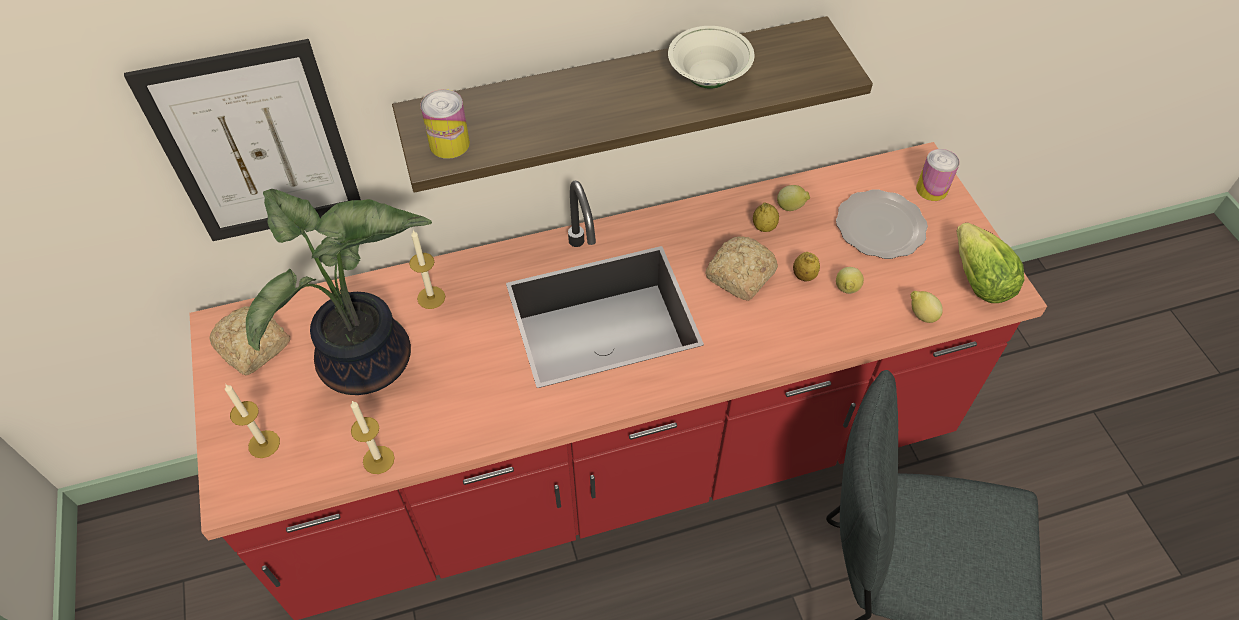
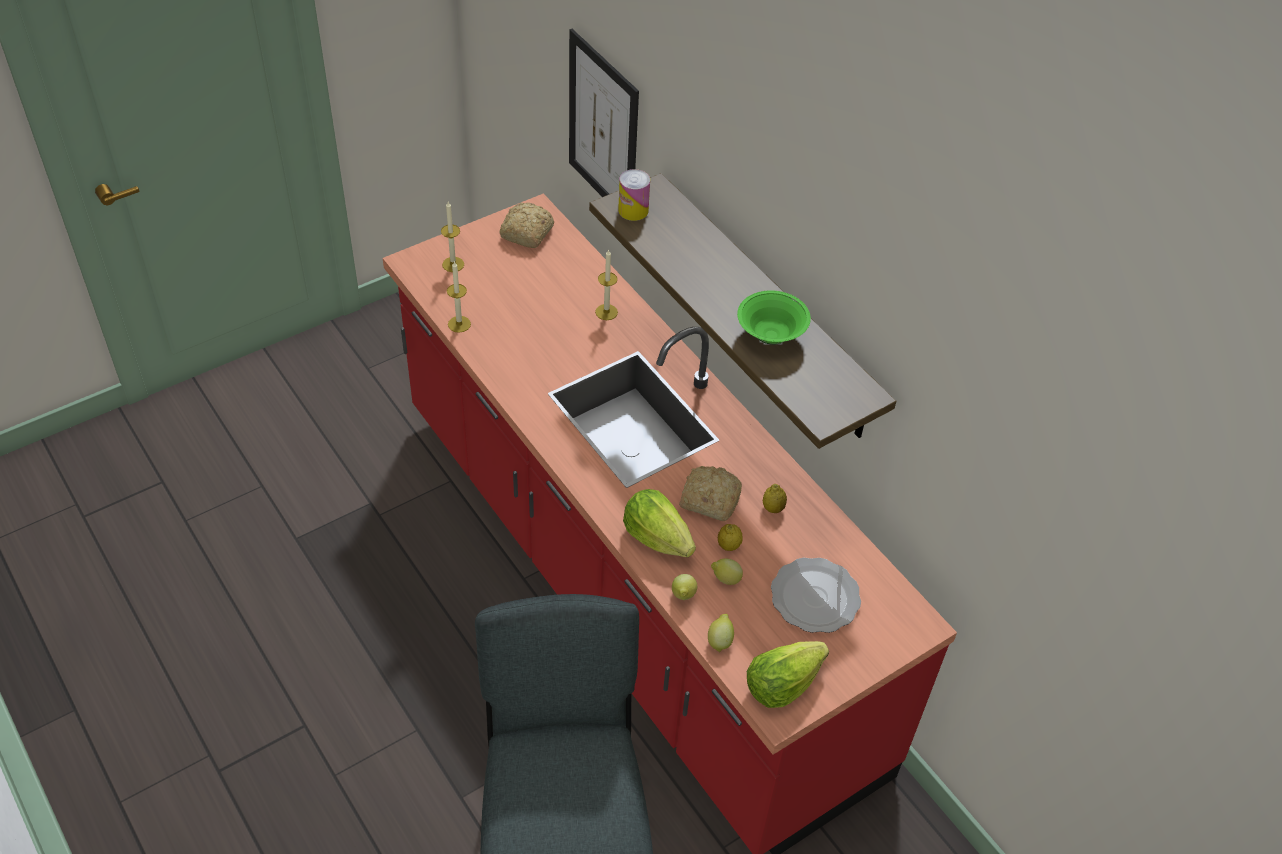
camera: 70 degrees right, 5 degrees down
potted plant [246,189,432,395] -> none
white bowl [668,26,754,89] -> green bowl [737,290,811,345]
lemon [777,185,810,211] -> lemon moved to [672,574,697,600]
can [916,149,960,201] -> none
none -> lettuce [623,489,696,557]

